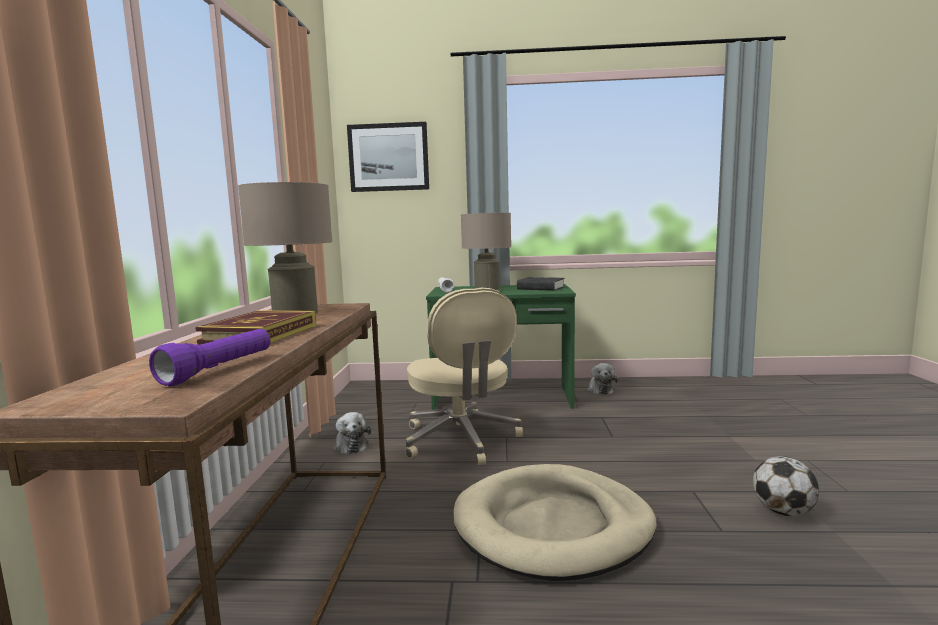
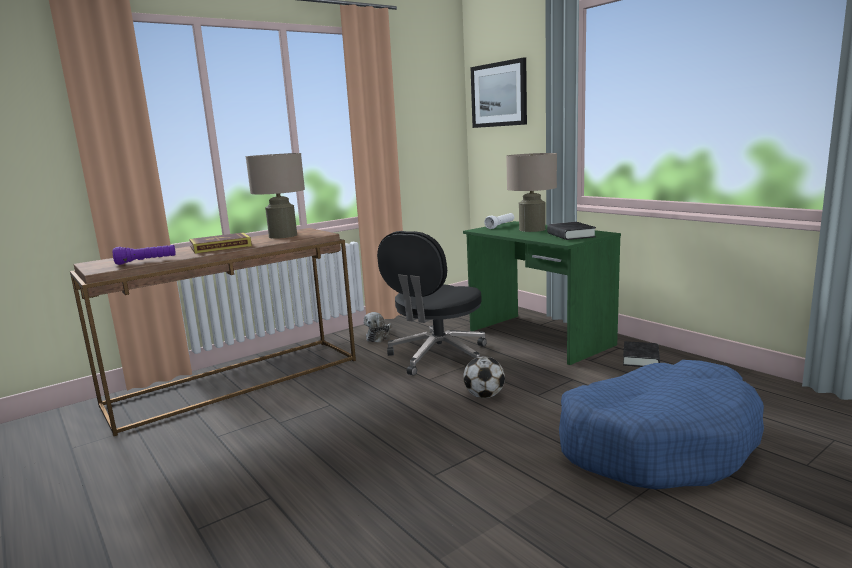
camera: 50 degrees right, 5 degrees up
beige office chair [405,288,523,465] -> black office chair [377,231,487,376]
beige dog bed [453,464,657,581] -> none
plush toy [587,363,618,395] -> black book [623,341,660,367]
football [753,456,819,516] -> football moved to [463,357,505,398]
none -> blue dog bed [559,360,764,489]

